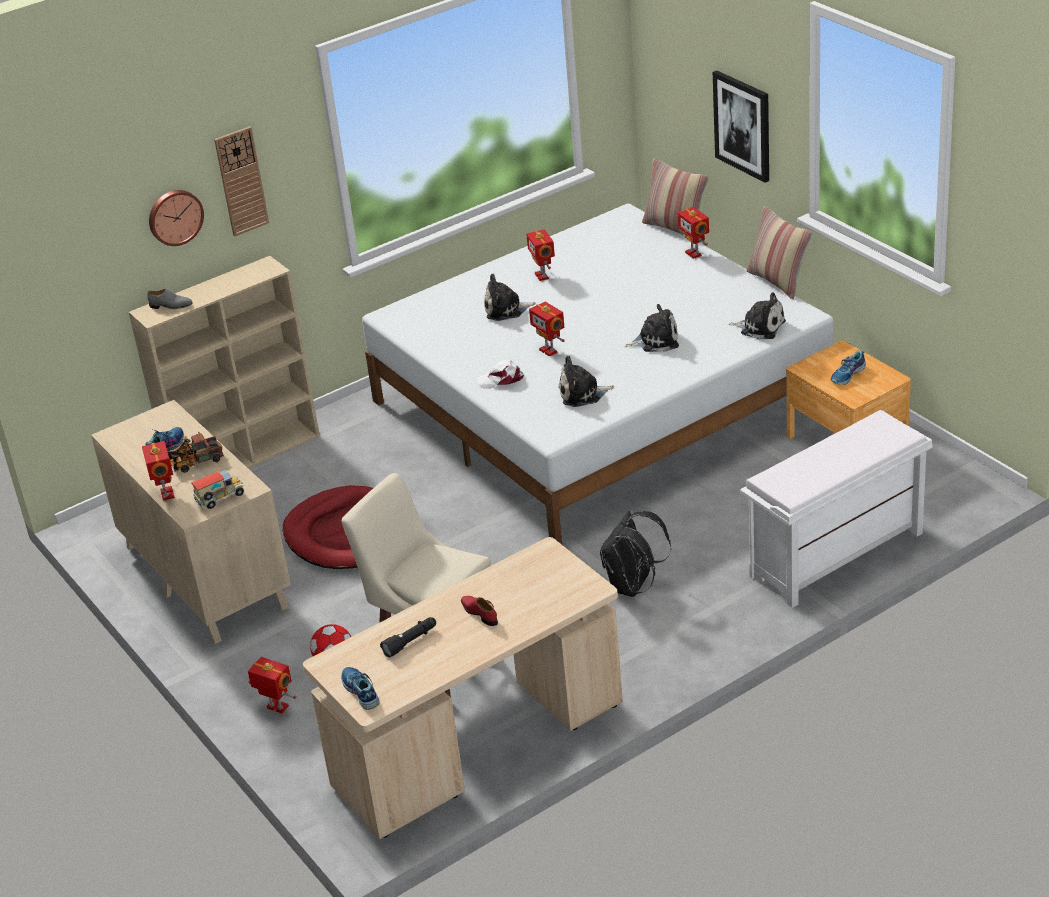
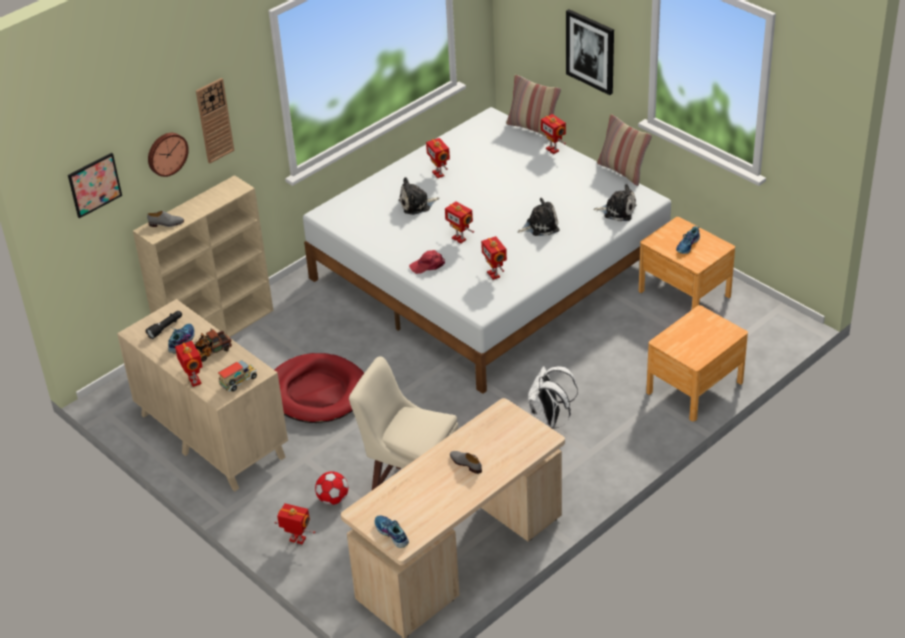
camera: 10 degrees left, 5 degrees up
black flashlight [380,617,436,658] -> black flashlight moved to [146,311,182,339]
red shoe [461,596,498,626] -> grey shoe [450,451,482,474]
white cap [477,360,524,389] -> red cap [409,250,445,274]
plush toy [559,356,614,407] -> toy robot [481,236,507,280]
black backpack [600,511,671,597] -> white backpack [528,366,578,429]
white bench [740,410,933,608] -> brown nightstand [646,305,748,422]
none -> picture [68,153,122,218]

